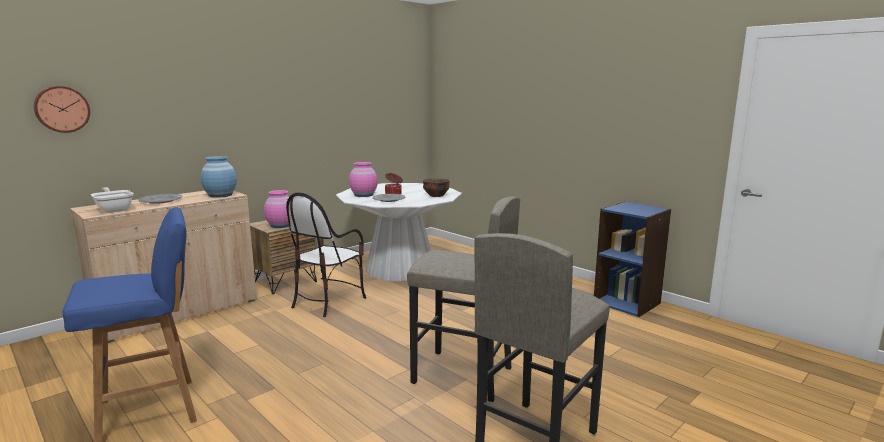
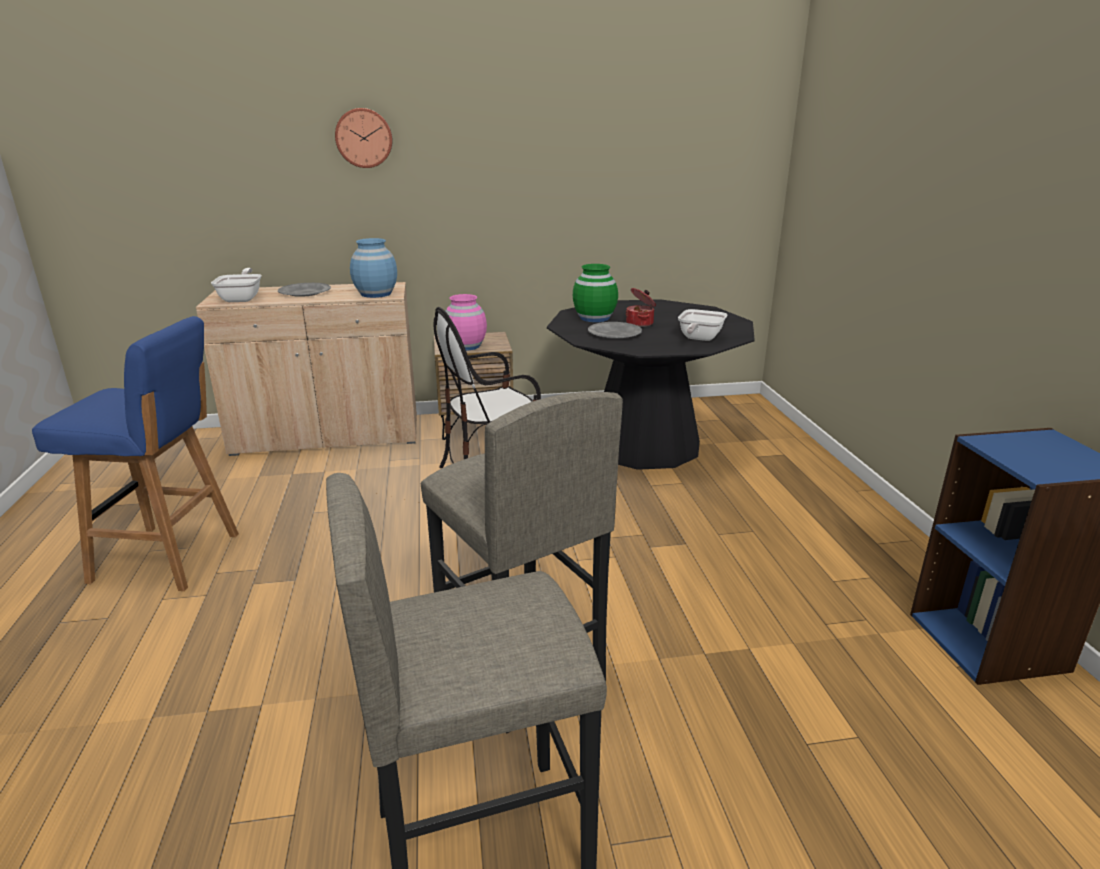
camera: 35 degrees right, 10 degrees up
wall clock [34,86,90,133] -> wall clock moved to [335,108,393,168]
white dining table [336,183,462,281] -> black dining table [547,299,755,470]
pink vase [349,162,378,197] -> green vase [573,264,618,322]
brown bowl [423,178,450,197] -> frying pan [678,309,727,341]

